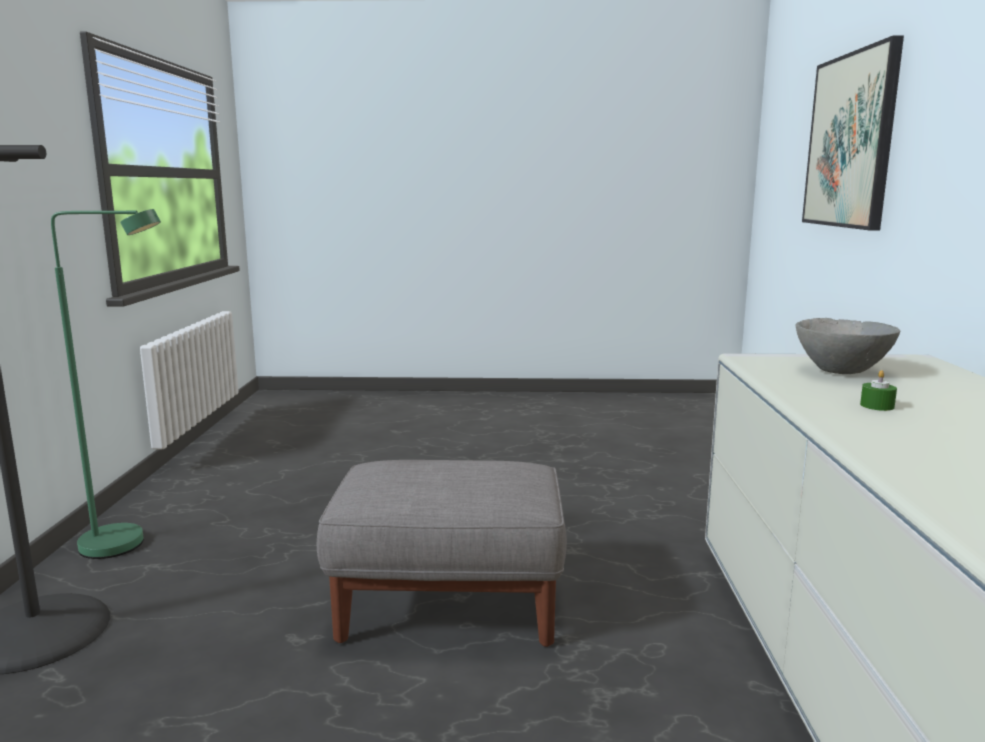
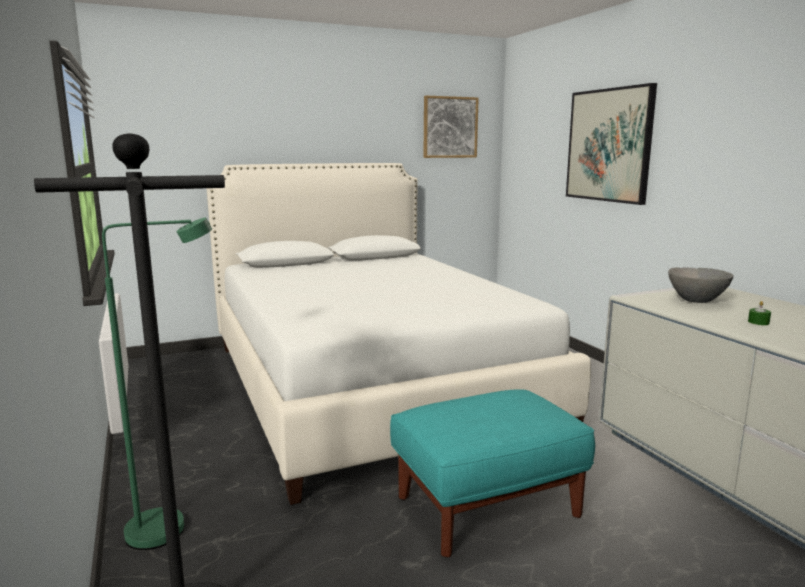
camera: 25 degrees left, 0 degrees up
grey ottoman [317,460,567,647] -> turquoise ottoman [390,389,595,557]
none -> white bed [206,163,591,505]
none -> picture [423,96,479,158]

